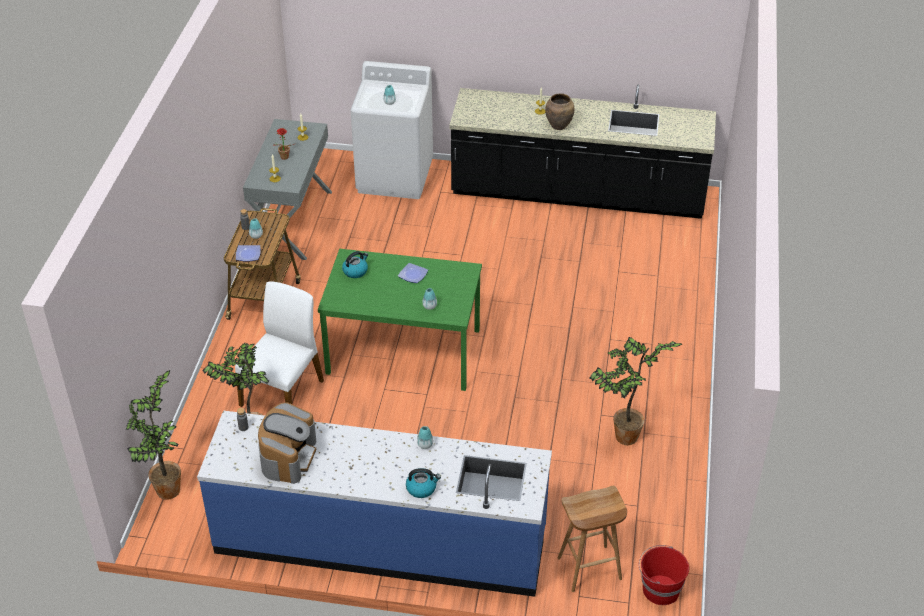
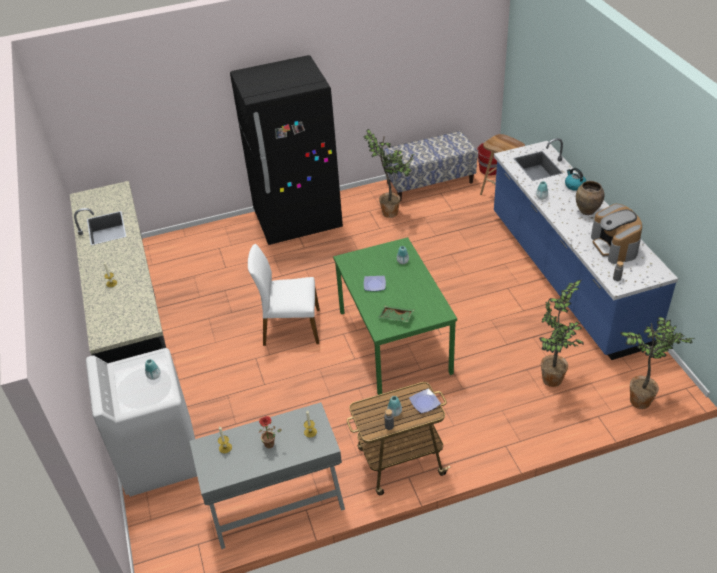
camera: 115 degrees left, 0 degrees up
white chair [235,281,324,407] -> white chair moved to [248,244,320,346]
coffee machine [258,402,316,484] -> coffee machine turned 90 degrees counterclockwise [591,204,642,264]
kettle [342,251,368,278] -> green tray [378,306,414,322]
brown vase [545,93,574,130] -> brown vase moved to [576,181,604,215]
none -> black fridge [230,55,343,245]
none -> bench [383,131,477,201]

